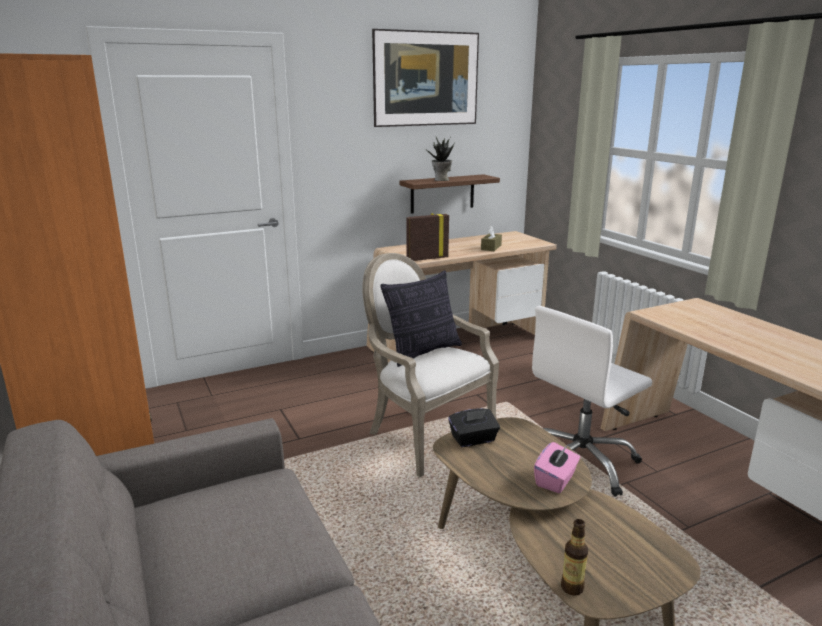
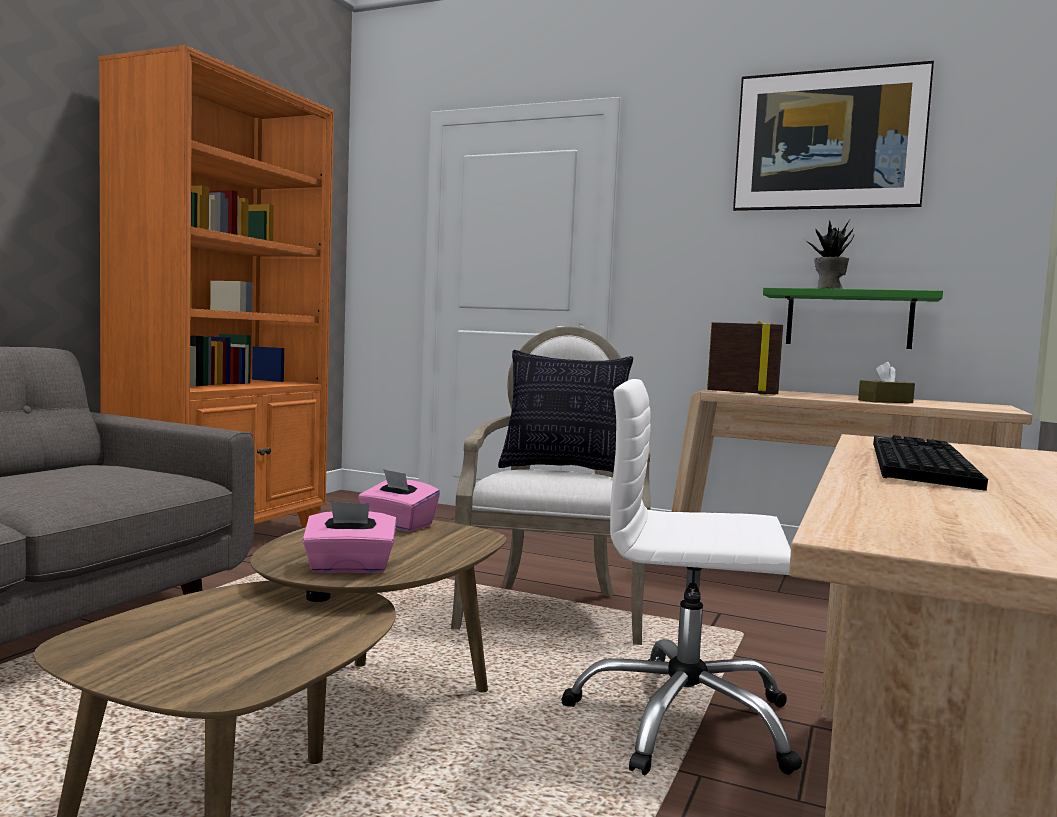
camera: 50 degrees right, 15 degrees down
brown shelf [399,174,500,214] -> green shelf [763,288,943,349]
black tissue box [448,408,500,447] -> pink tissue box [358,469,440,532]
bottle [561,519,588,596] -> none
none -> keyboard [873,435,988,491]

